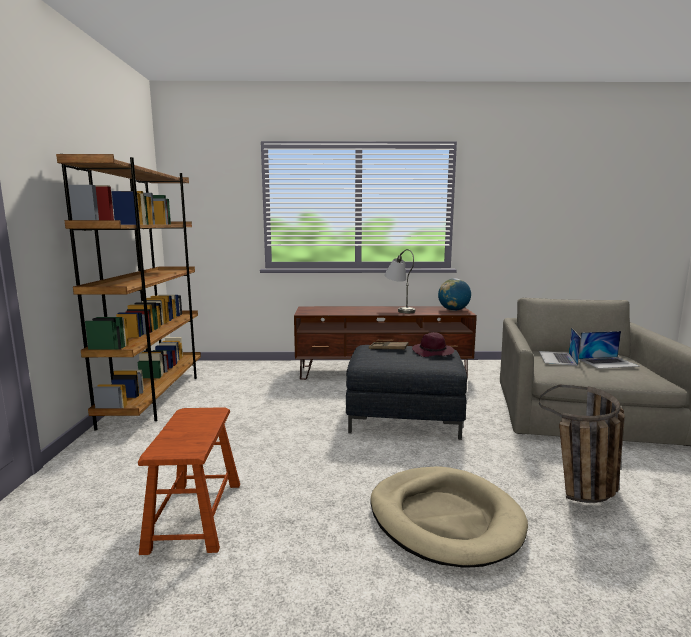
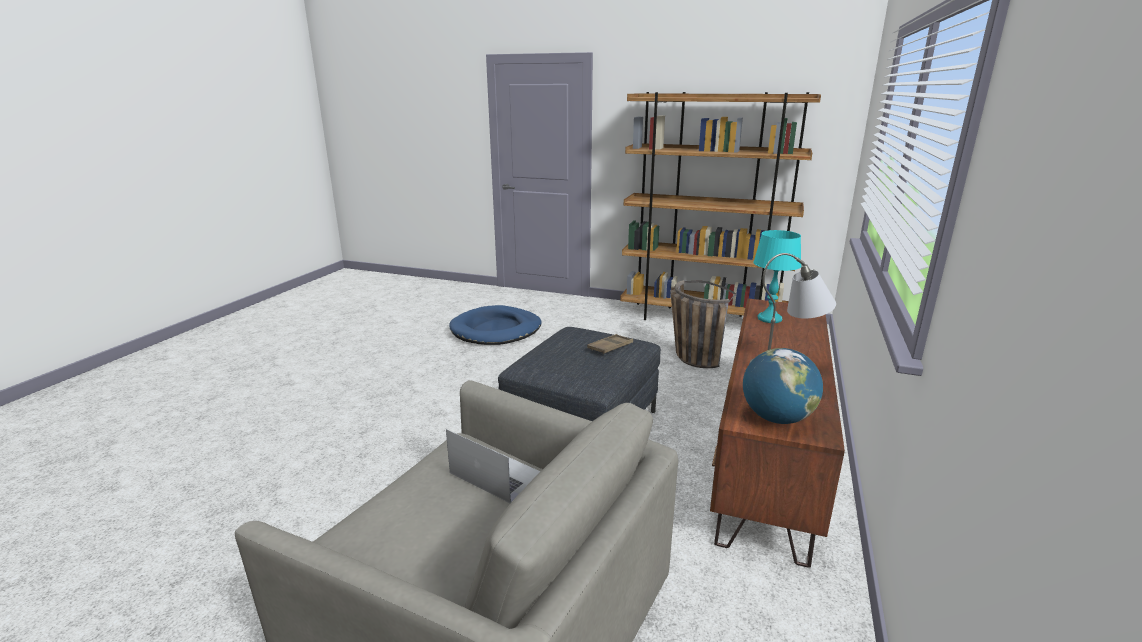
camera: 110 degrees right, 10 degrees up
brown stool [138,407,240,555] -> blue dog bed [449,305,542,345]
beige dog bed [370,466,528,568] -> none
purple hat [412,332,454,357] -> none
basket [539,384,625,503] -> basket moved to [670,280,736,368]
laptop [579,331,640,369] -> none
none -> turquoise table lamp [753,230,801,323]

